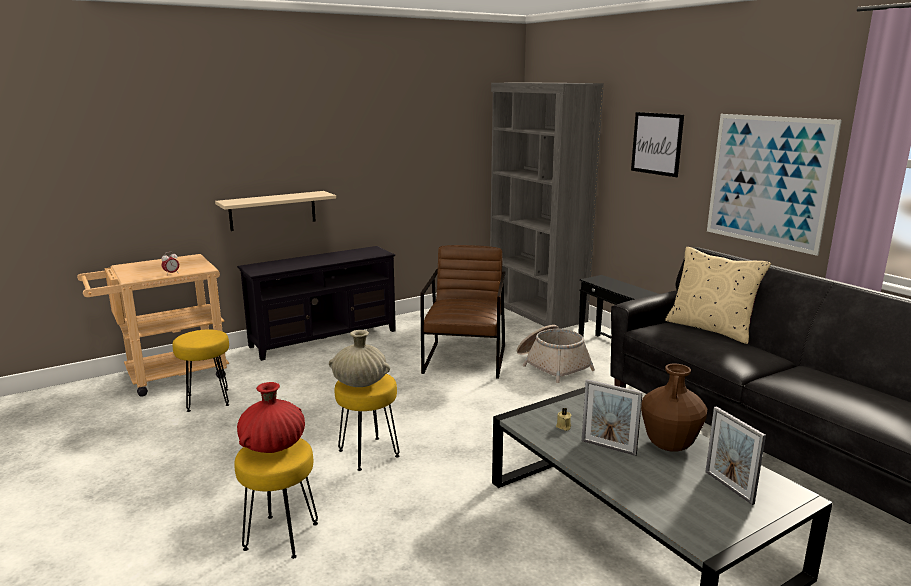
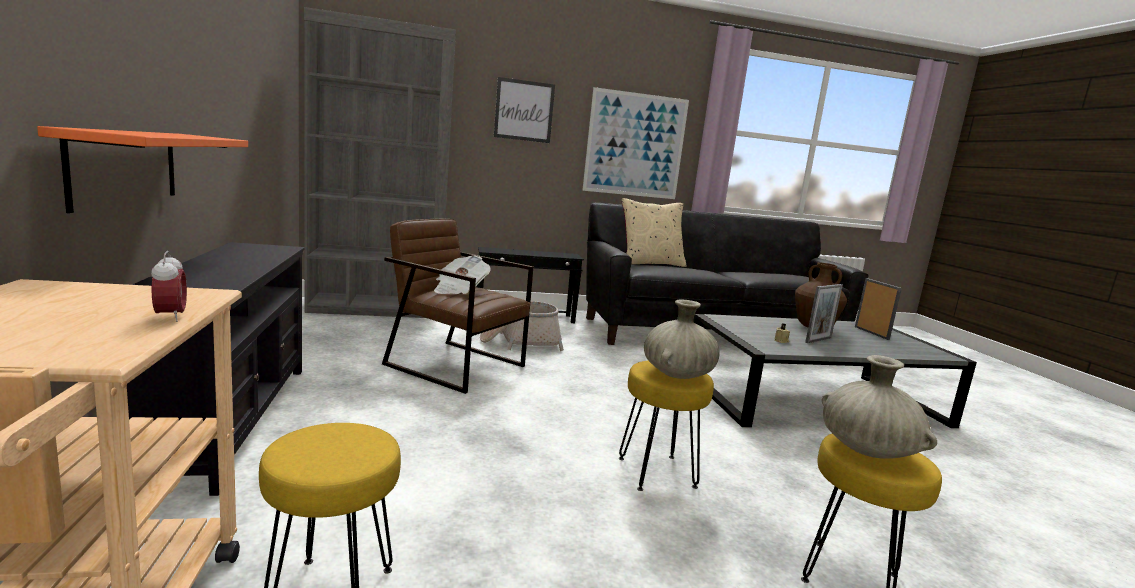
camera: 70 degrees left, 5 degrees down
beige shelf [215,191,336,231] -> orange shelf [37,126,248,213]
red vase [237,382,305,453] -> beige vase [822,355,937,459]
picture frame [705,406,766,505] -> picture frame turned 105 degrees counterclockwise [855,278,902,340]
none -> newspaper [434,256,491,294]

